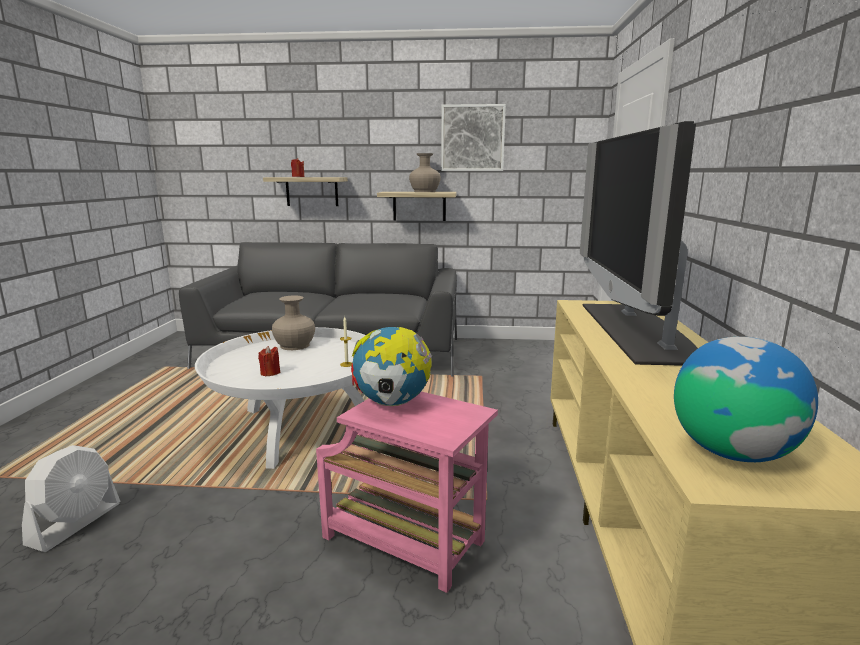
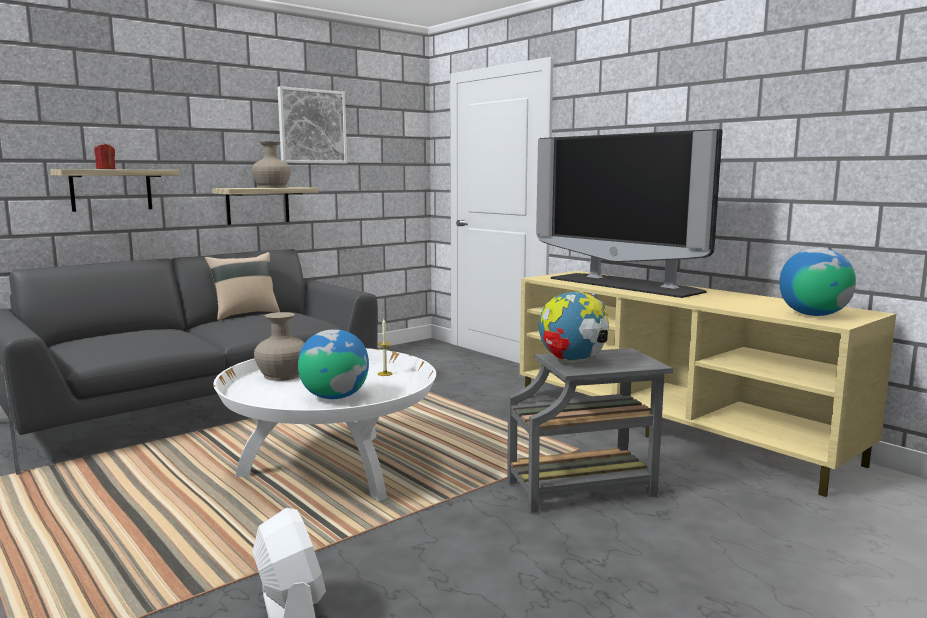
camera: 45 degrees left, 5 degrees down
red candle [258,346,280,377] -> globe [298,329,369,399]
pink side table [316,392,498,593] -> grey side table [507,348,673,513]
none -> beige pillow [205,252,280,320]

